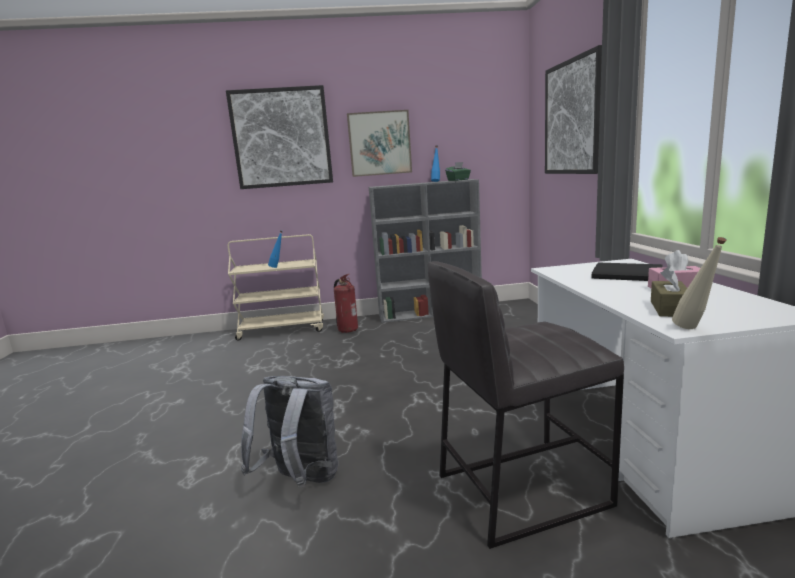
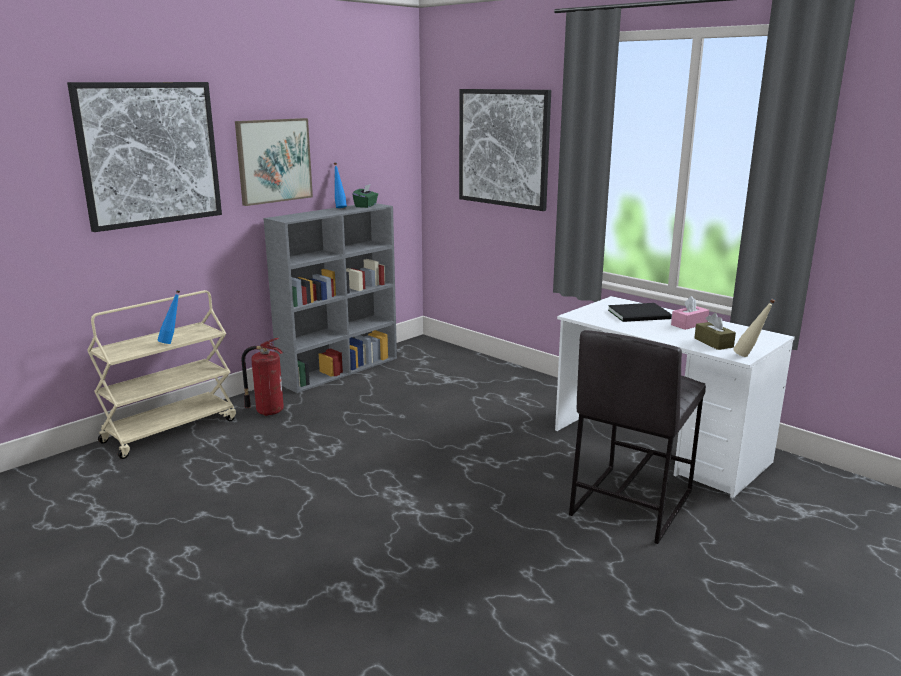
camera: 40 degrees left, 5 degrees up
grey backpack [241,376,338,488] -> none

